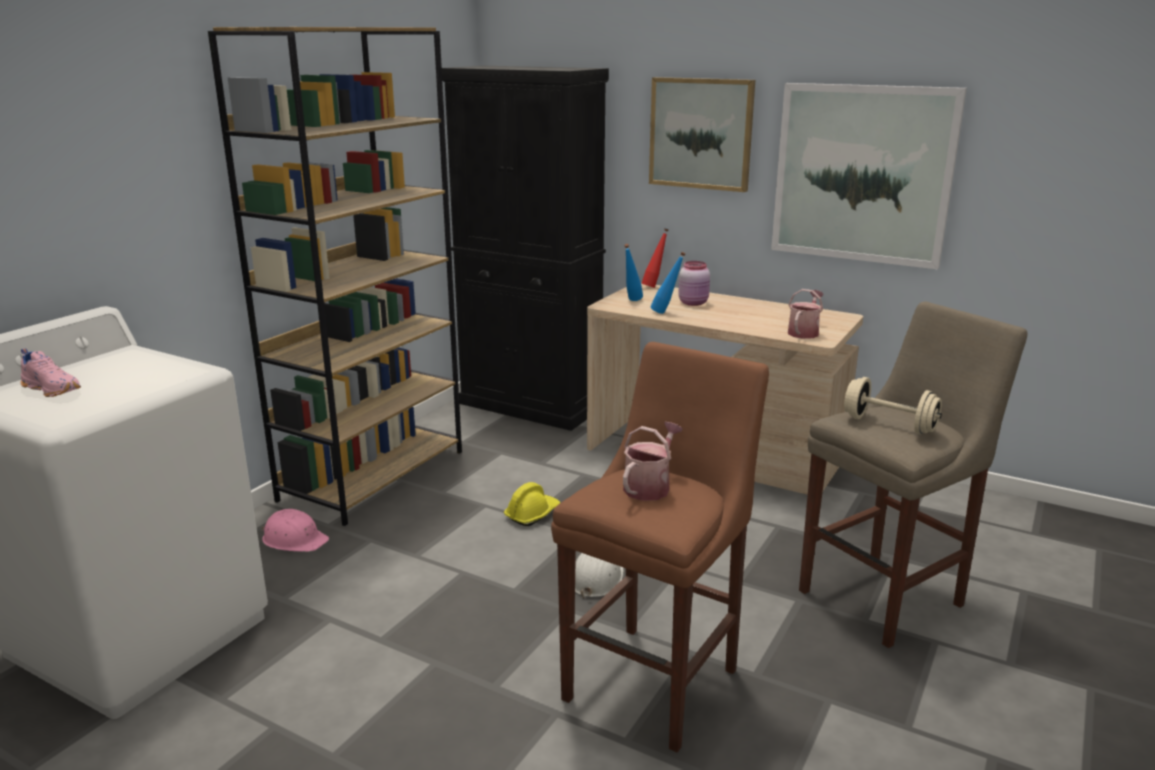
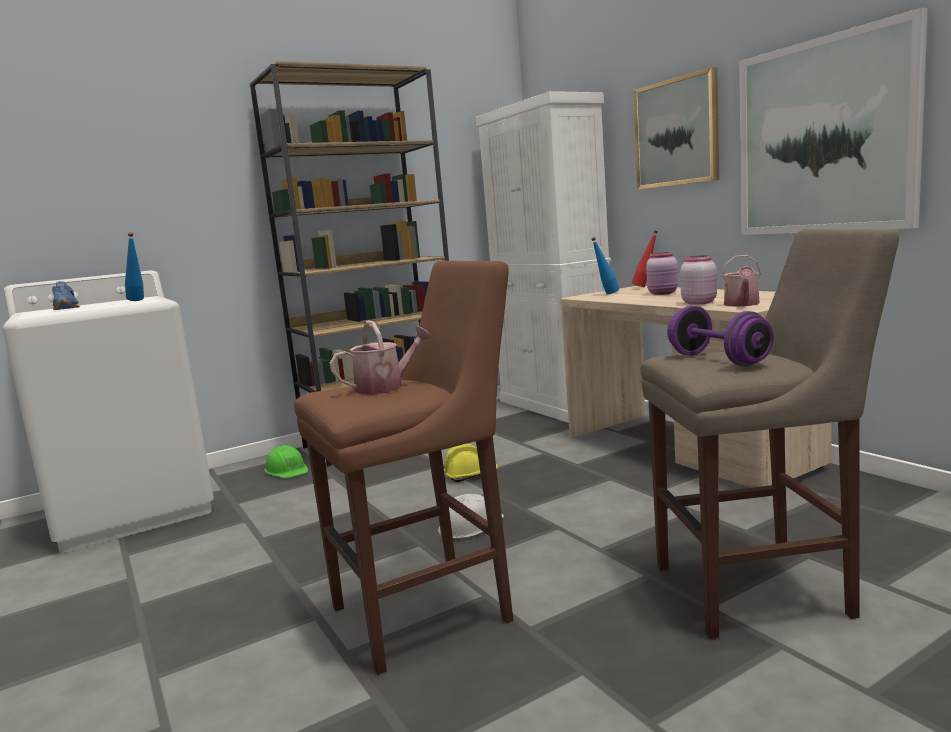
camera: 30 degrees right, 10 degrees down
pink shoe [20,348,81,397] -> blue shoe [52,281,80,310]
pink hard hat [261,509,329,552] -> green hard hat [264,445,308,478]
black cabinet [442,66,609,431] -> white cabinet [476,91,611,423]
blue bottle [650,252,686,314] -> blue bottle moved to [125,233,144,301]
watering can [788,289,824,339] -> watering can turned 135 degrees clockwise [722,255,761,307]
beige dumbbell [844,377,942,435] -> purple dumbbell [667,306,774,366]
none -> pink jar [680,255,717,305]

